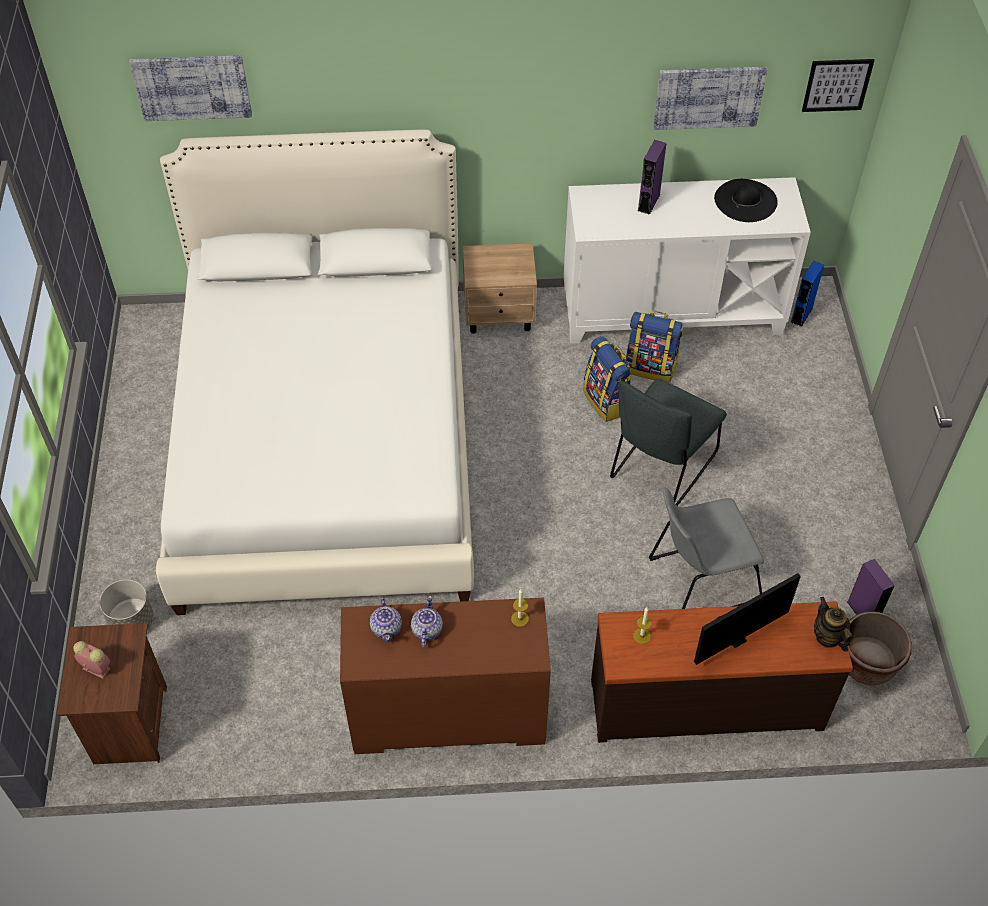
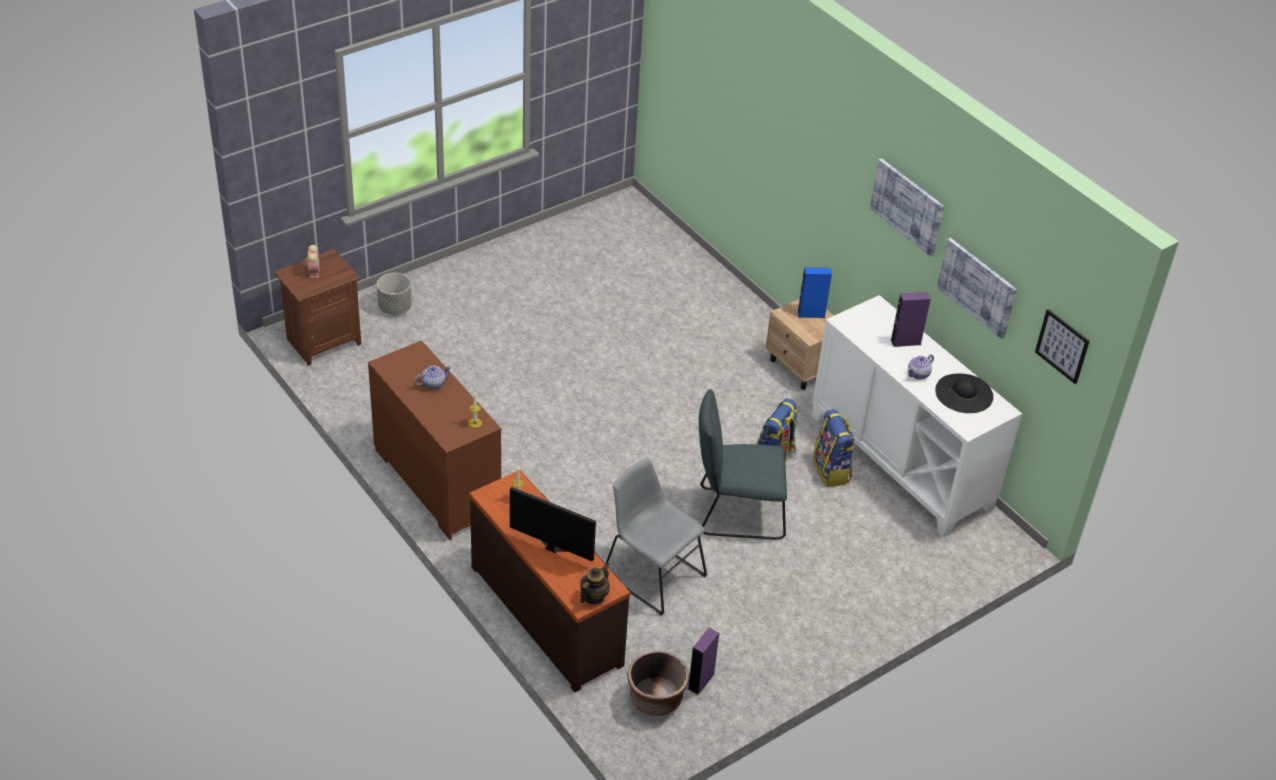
camera: 55 degrees right, 10 degrees down
picture [130,55,252,121] -> picture moved to [870,158,944,257]
white bed [156,129,474,615] -> none
teapot [370,597,402,642] -> teapot moved to [908,354,934,380]
blue speaker [790,261,824,327] -> blue speaker moved to [798,267,832,318]

